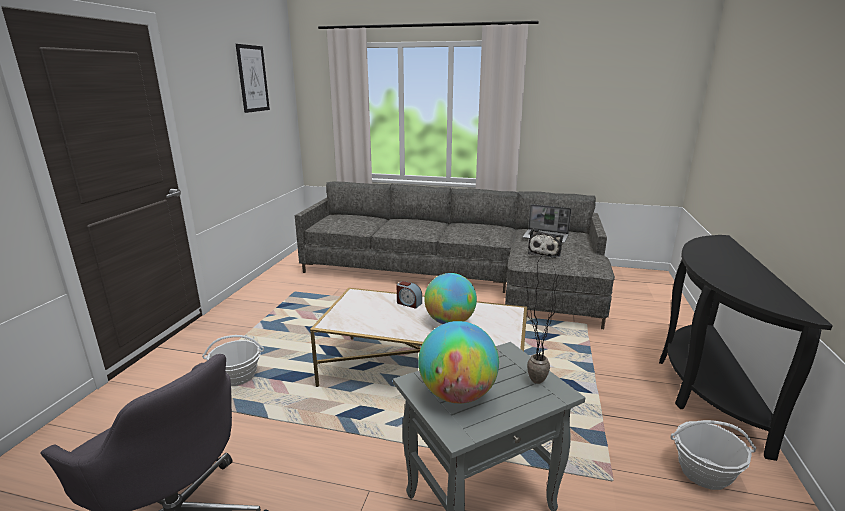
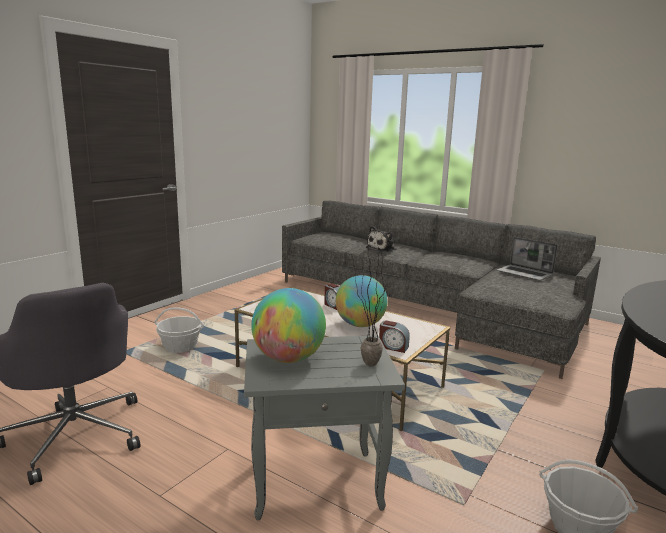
camera: 20 degrees right, 5 degrees down
picture [236,44,270,113] -> none
plush toy [528,228,563,258] -> plush toy moved to [366,226,396,252]
none -> alarm clock [379,320,410,353]

